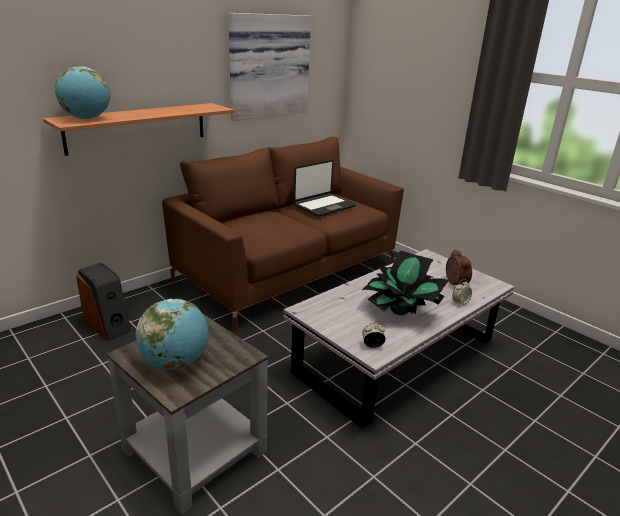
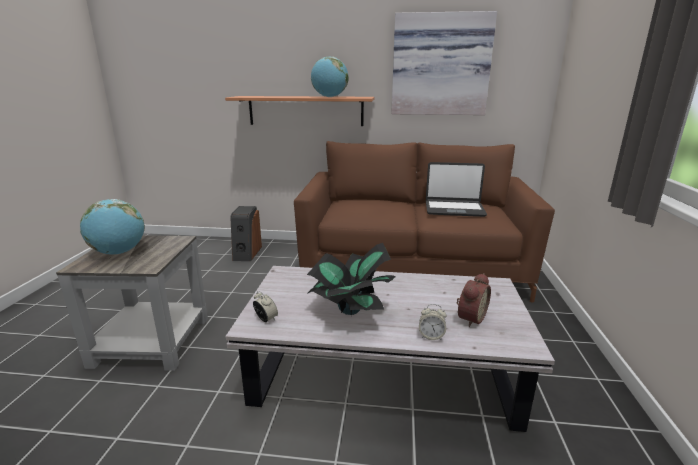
camera: 50 degrees right, 5 degrees down
globe [55,66,110,119] -> globe moved to [311,57,349,97]

